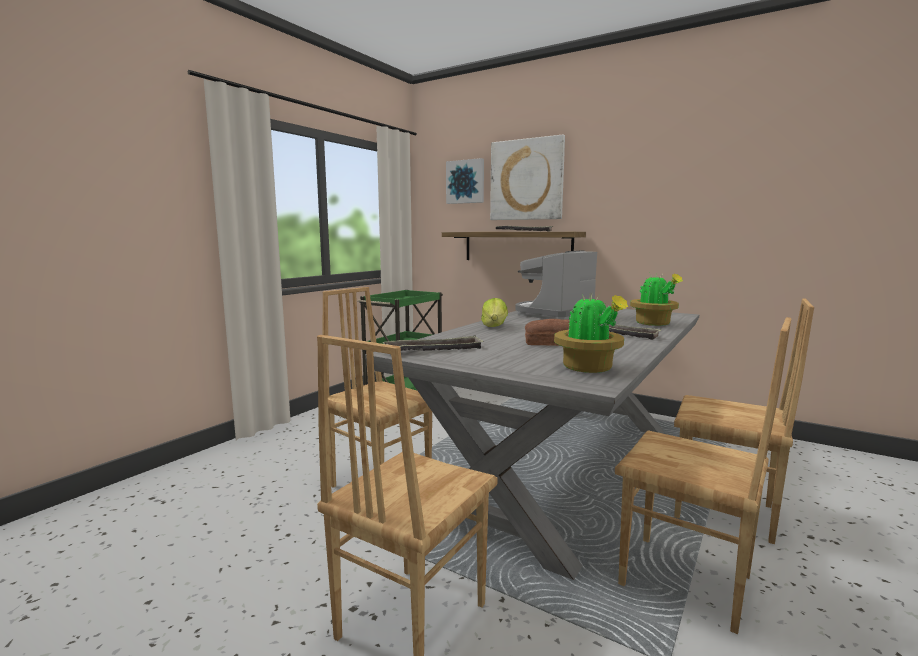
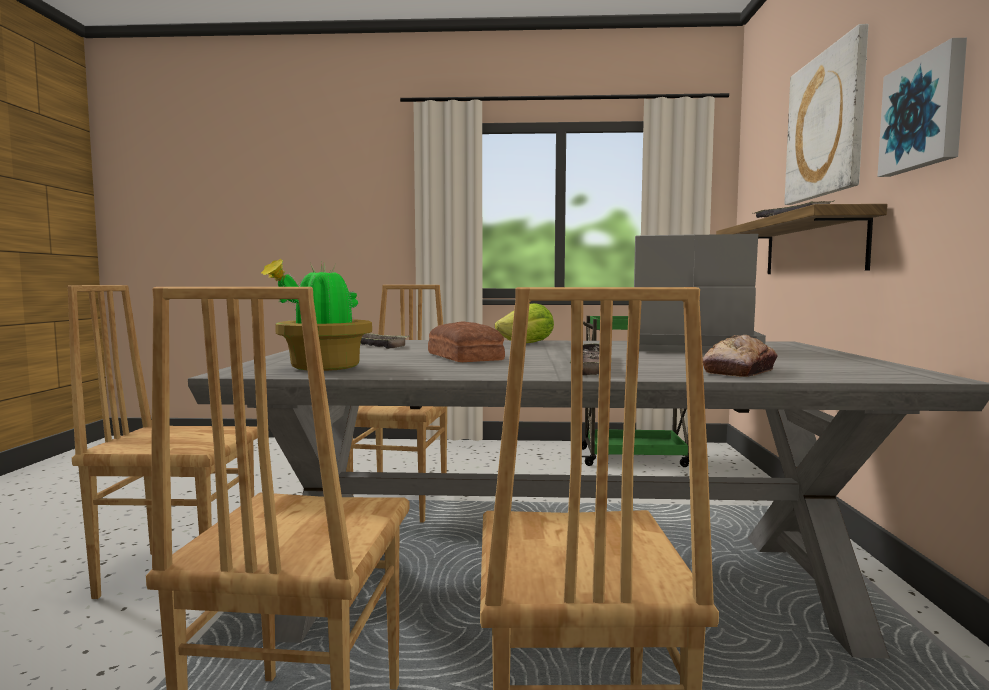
camera: 60 degrees right, 5 degrees down
picture [446,158,484,204] -> picture moved to [877,38,967,177]
potted plant [630,274,683,326] -> bread [703,335,778,377]

